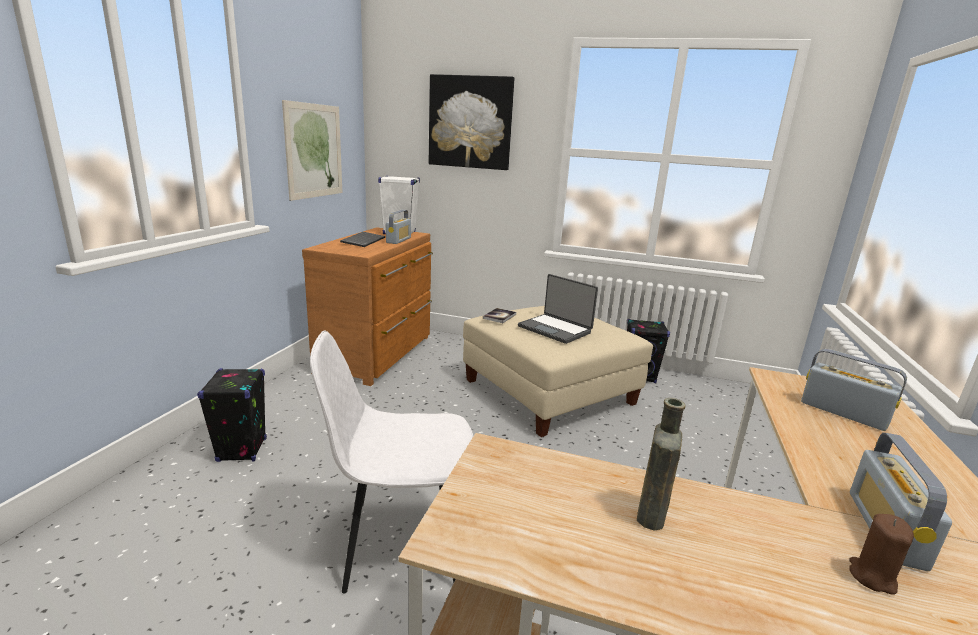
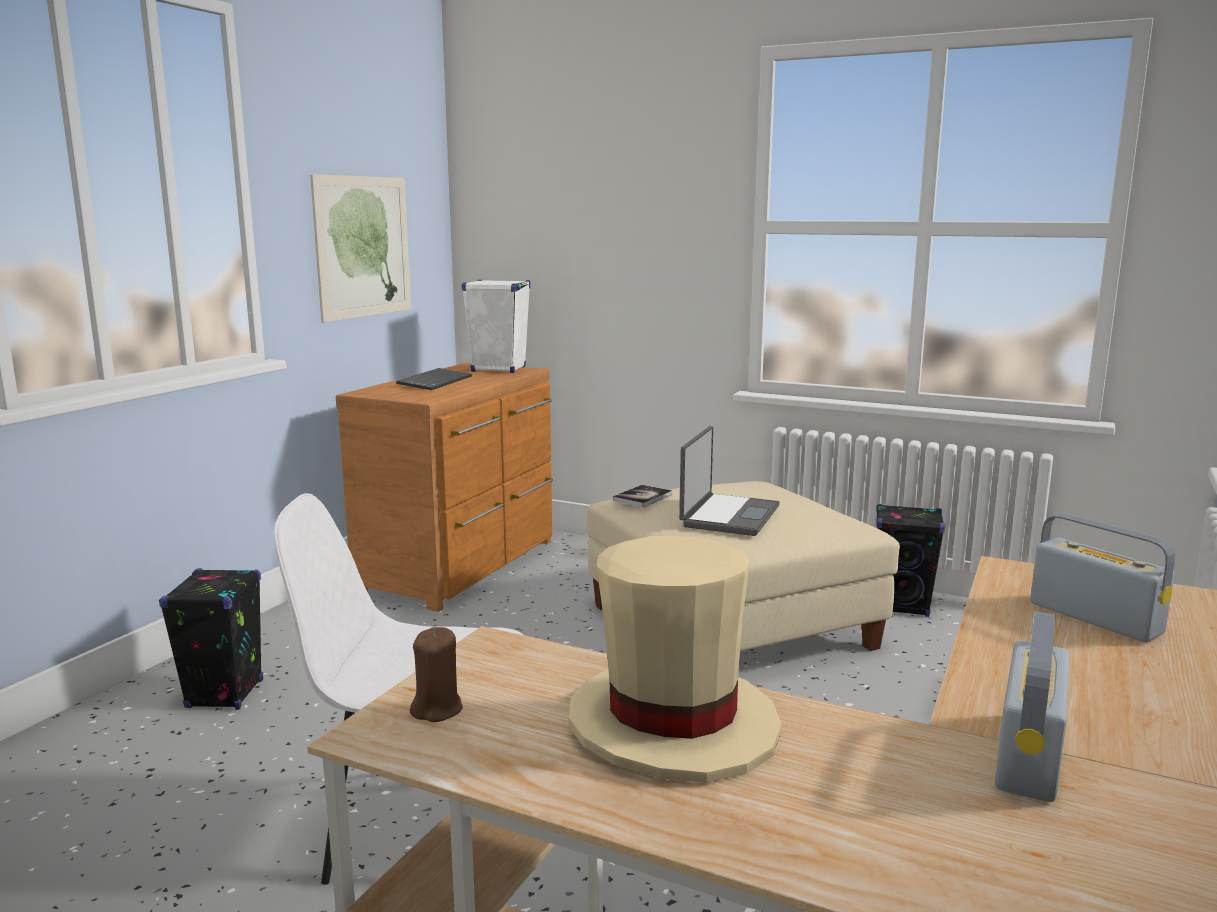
camera: 10 degrees right, 5 degrees down
radio [386,210,411,244] -> none
picture [429,74,514,170] -> none
laptop [518,274,598,344] -> laptop turned 120 degrees counterclockwise [679,426,780,536]
brown bottle [637,398,685,531] -> beige hat [569,536,781,783]
brown candle [849,514,914,594] -> brown candle moved to [410,627,463,722]

